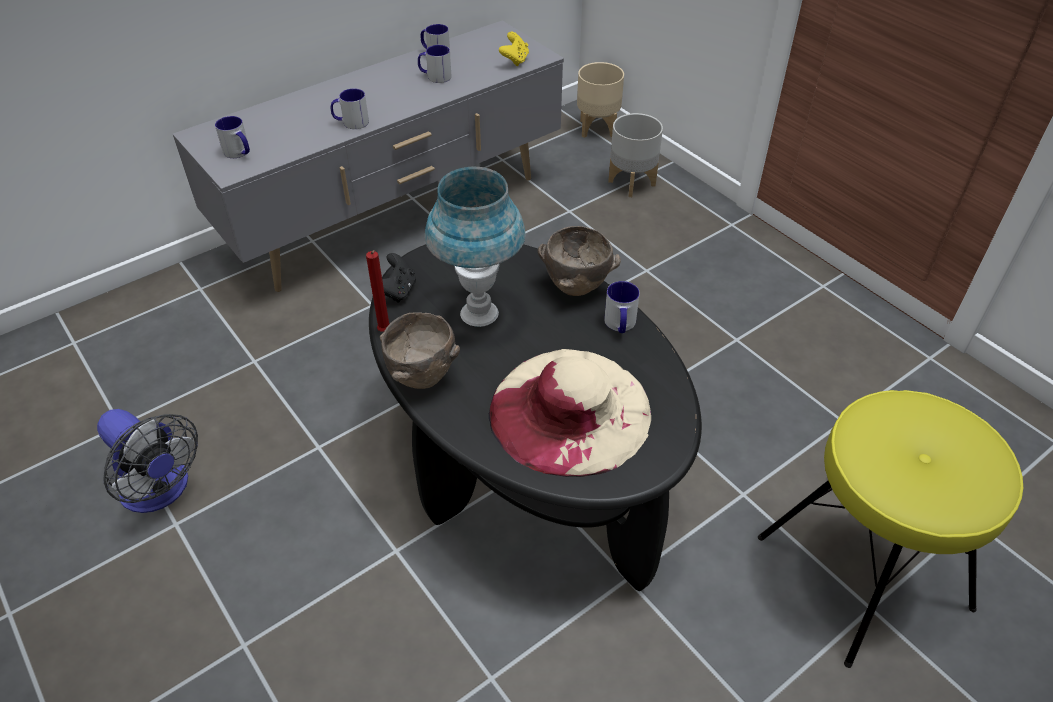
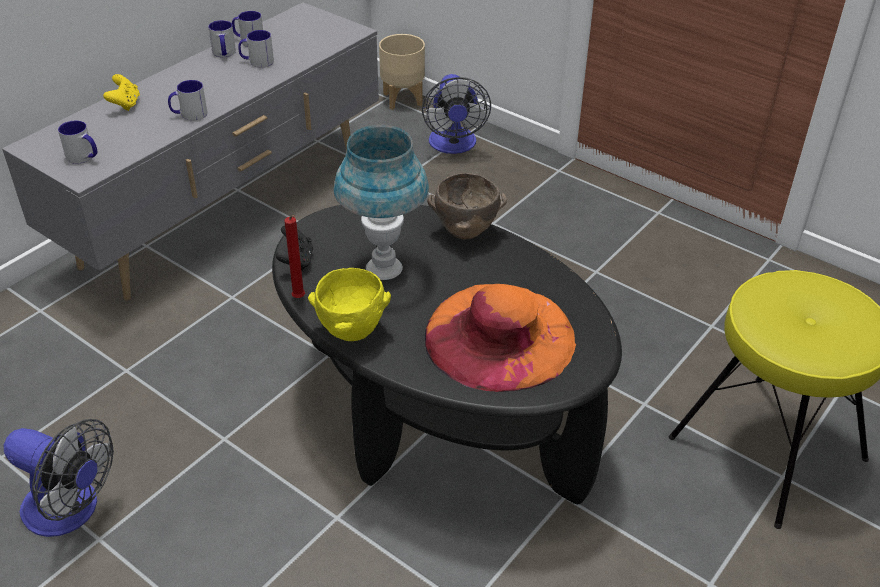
camera: 15 degrees left, 5 degrees down
brown bowl [380,312,460,389] -> yellow bowl [308,268,391,341]
beige hat [489,349,651,477] -> orange hat [425,284,576,392]
yellow game controller [499,32,529,66] -> yellow game controller moved to [103,74,140,111]
mug [604,281,640,333] -> mug moved to [208,20,236,57]
grey planter [608,113,663,197] -> fan [422,74,491,154]

